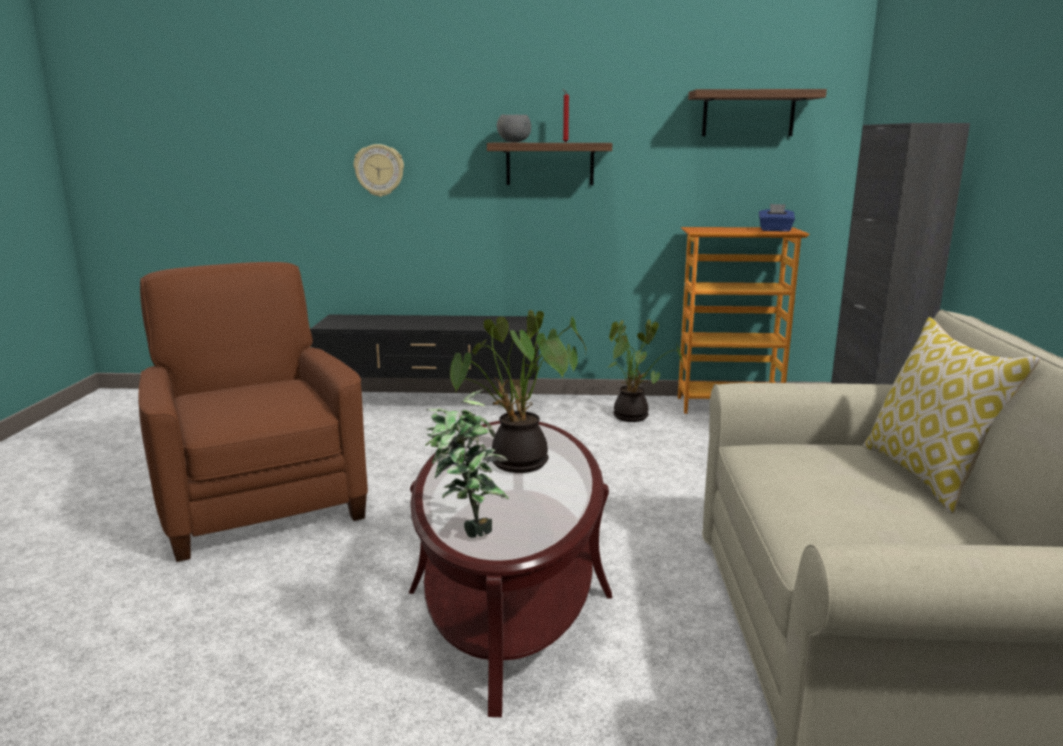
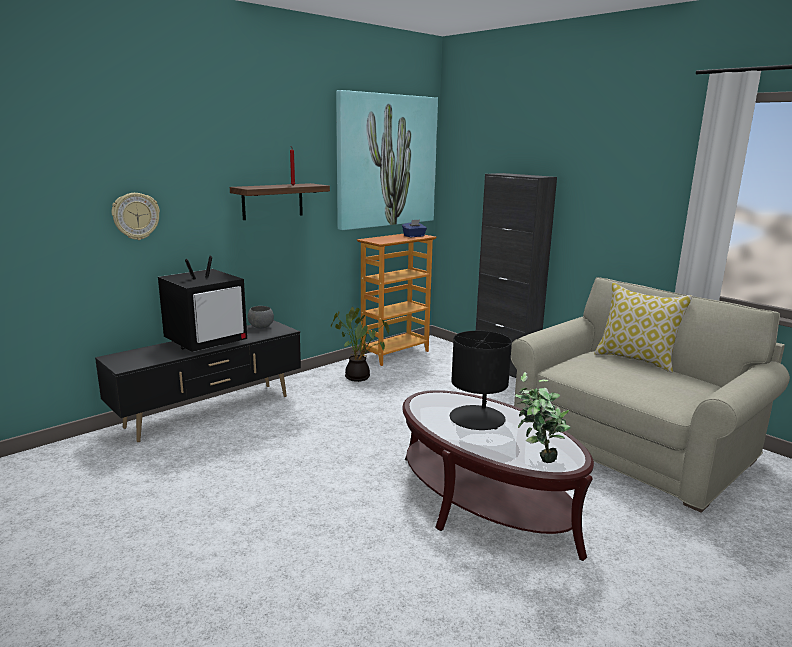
camera: 45 degrees left, 0 degrees up
brown armchair [138,262,368,562] -> none
potted plant [450,310,586,473] -> black table lamp [450,331,512,430]
grey bowl [497,115,531,142] -> grey bowl moved to [247,306,274,328]
shelf [688,89,827,136] -> picture [336,90,438,230]
none -> television [158,256,247,352]

